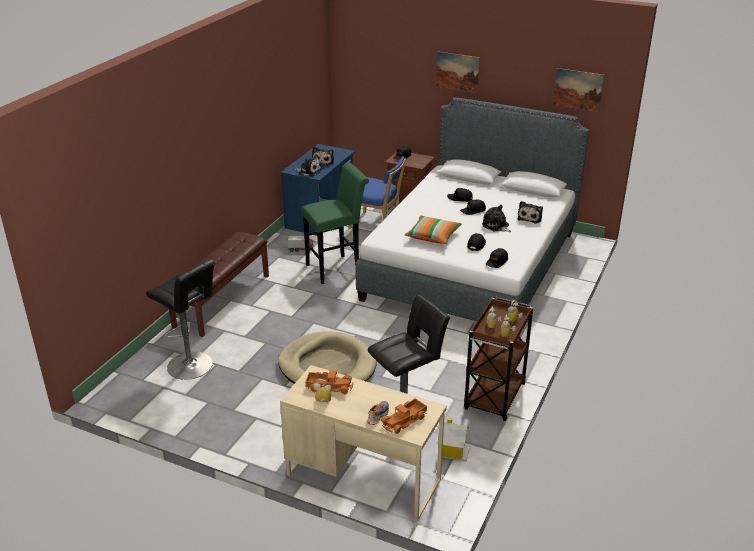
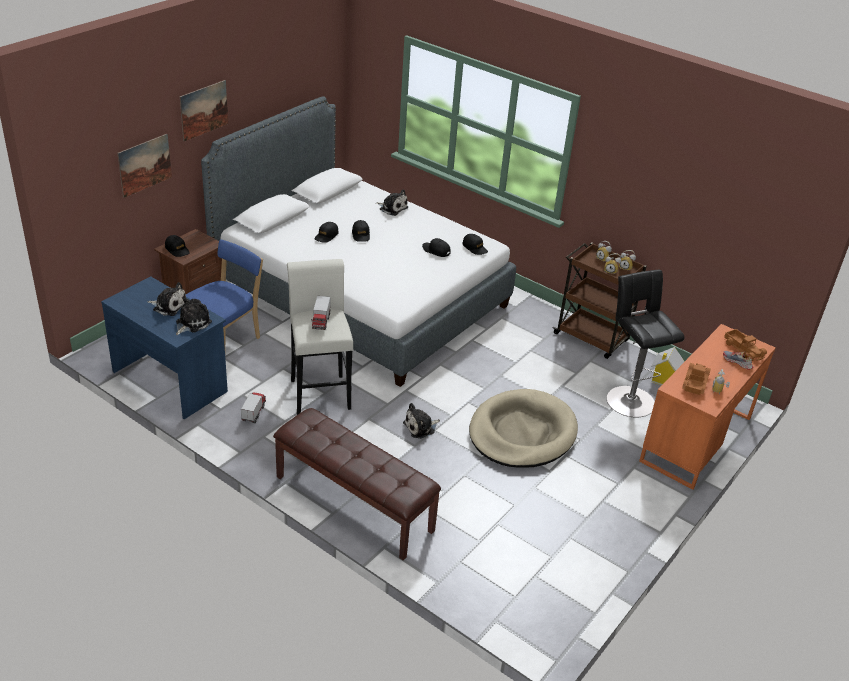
camera: 80 degrees left, 5 degrees up
black stool [146,259,215,380] -> none
beige desk [280,365,447,521] -> orange desk [639,324,776,490]
green stool [301,162,369,284] -> white stool [287,259,353,415]
pillow [405,215,462,244] -> none
plush toy [482,204,512,232] -> plush toy moved to [403,403,440,439]
picture [553,68,604,112] -> picture moved to [117,134,172,198]
none -> toy truck [311,296,331,330]

